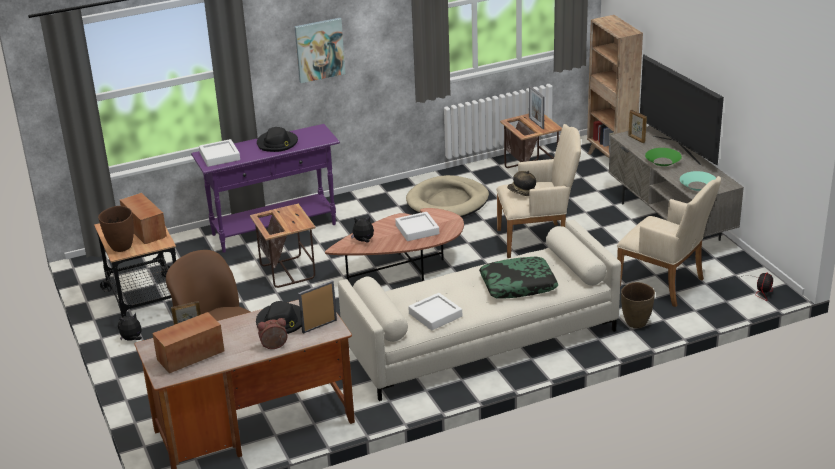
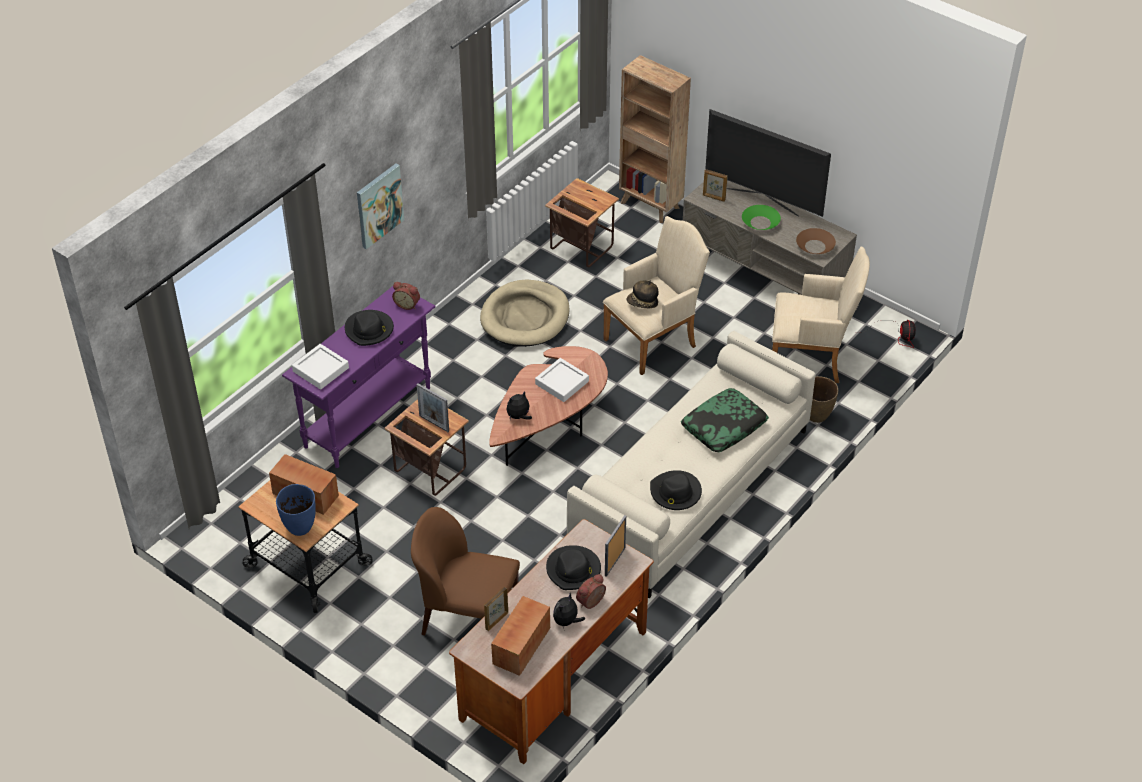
camera: 30 degrees left, 15 degrees up
brown vase [98,206,134,252] -> blue vase [276,484,316,536]
plush toy [119,313,142,341] -> plush toy moved to [553,593,585,628]
white tray [408,293,462,330] -> black hat [650,470,702,510]
picture frame [529,86,545,129] -> picture frame moved to [417,384,449,432]
turquoise bowl [680,171,716,191] -> brown bowl [796,228,836,254]
none -> alarm clock [392,282,420,310]

